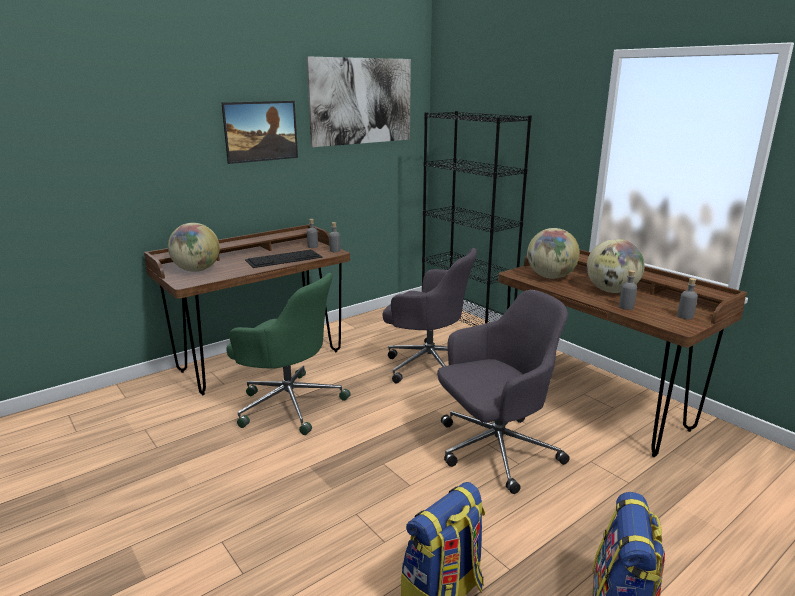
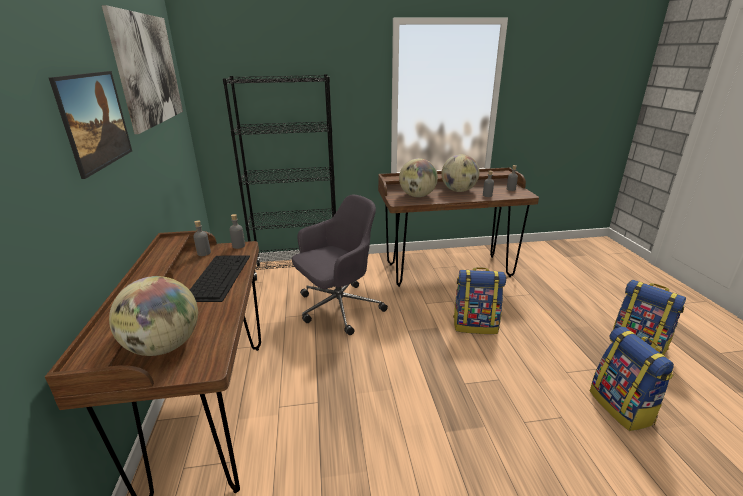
camera: 60 degrees left, 5 degrees up
green office chair [226,273,351,435] -> none
grey office chair [437,290,570,494] -> backpack [453,267,506,334]

